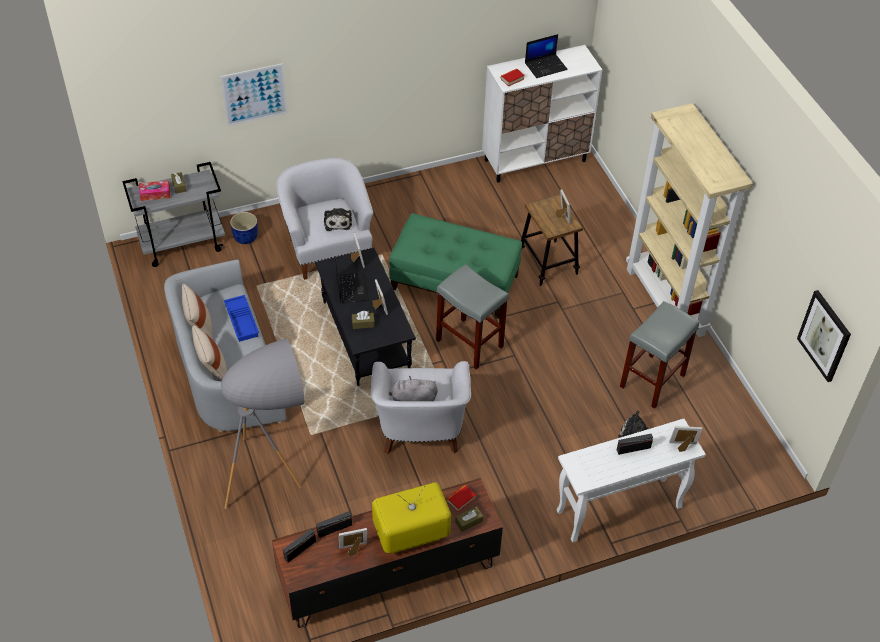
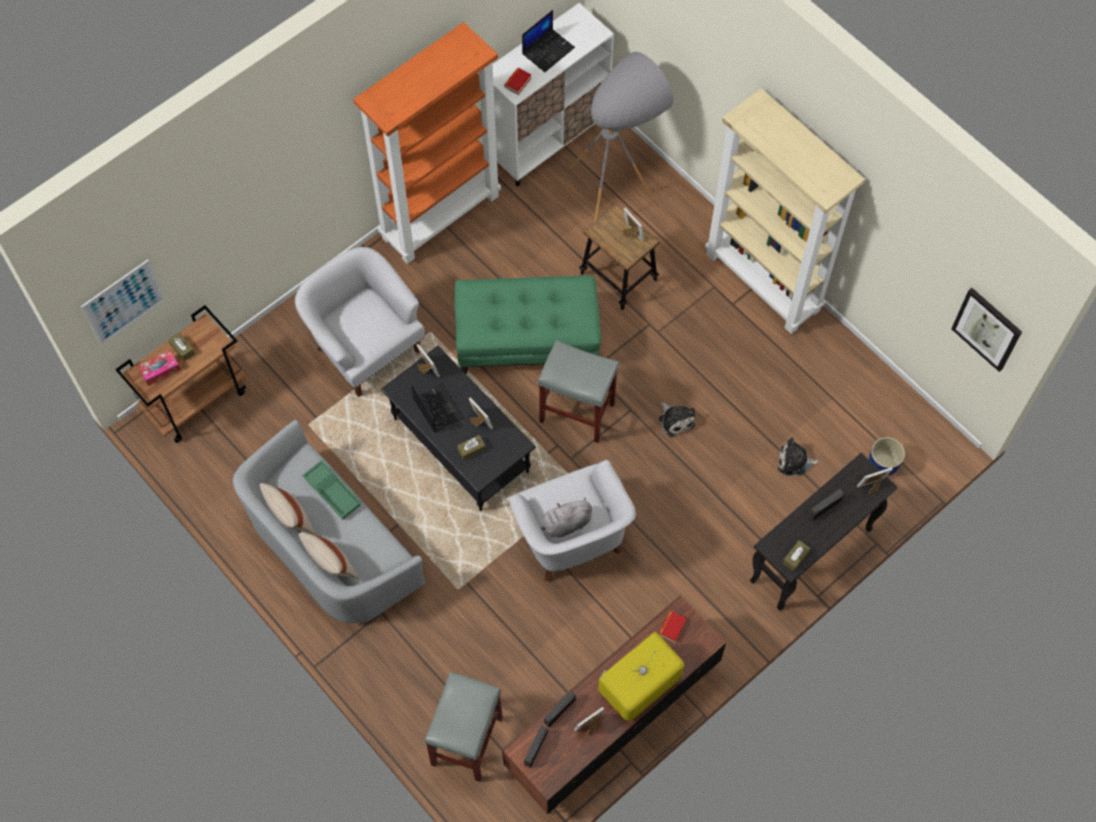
camera: 20 degrees left, 15 degrees up
grey cart [122,162,225,267] -> brown cart [115,305,246,443]
picture [220,63,287,126] -> picture moved to [81,259,165,345]
grey floor lamp [221,339,304,509] -> grey floor lamp moved to [571,52,673,222]
blue tray [224,295,259,342] -> green tray [302,460,362,520]
blue planter [230,212,258,244] -> blue planter moved to [869,437,905,476]
plush toy [324,208,352,231] -> plush toy moved to [659,402,695,437]
brown tissue box [455,506,483,532] -> brown tissue box moved to [782,540,810,571]
white console table [557,419,706,543] -> black console table [750,453,898,611]
grey stool [620,301,699,409] -> grey stool moved to [424,672,503,782]
none -> orange bookcase [353,22,501,264]

